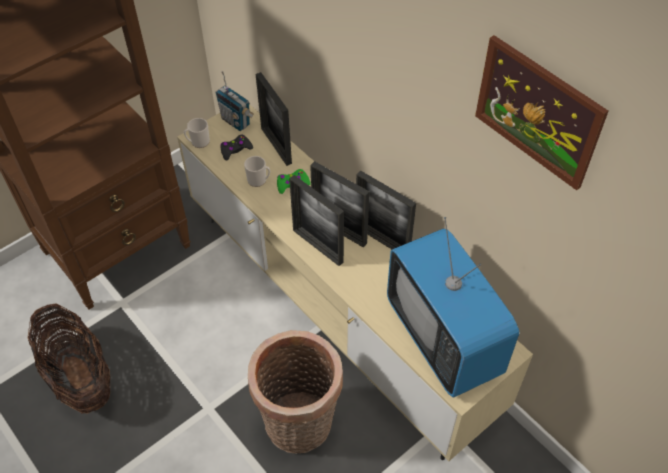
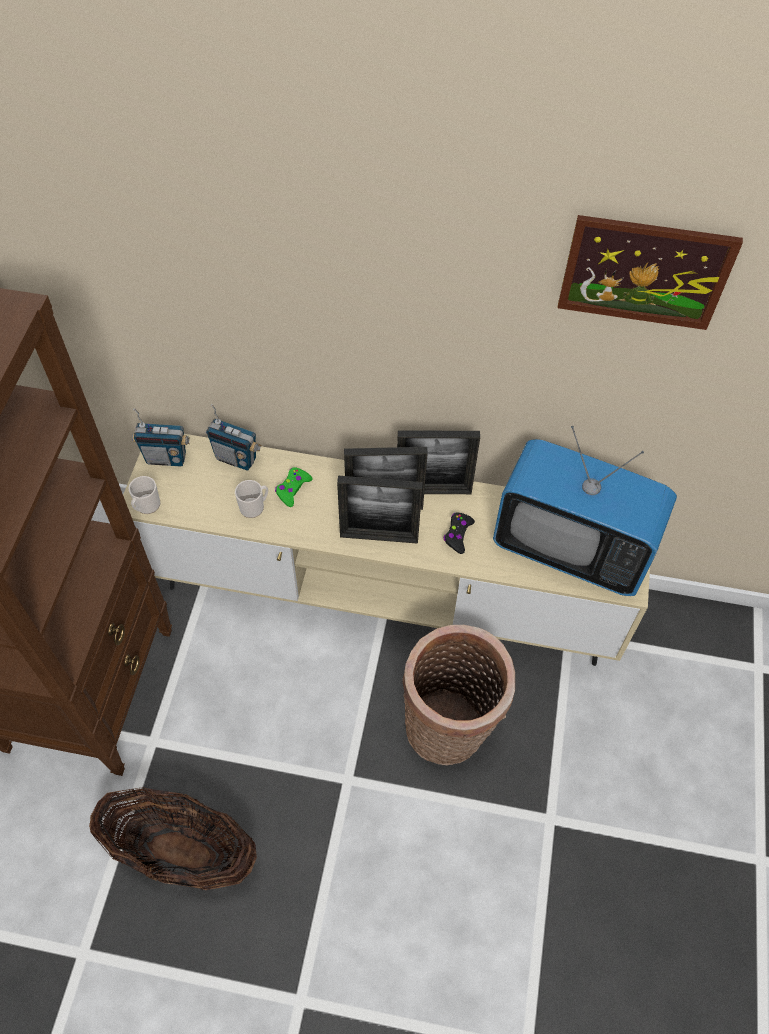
camera: 40 degrees left, 5 degrees up
black game controller [220,134,253,160] -> black game controller moved to [444,513,475,554]
picture frame [256,72,292,166] -> radio [206,404,262,471]

